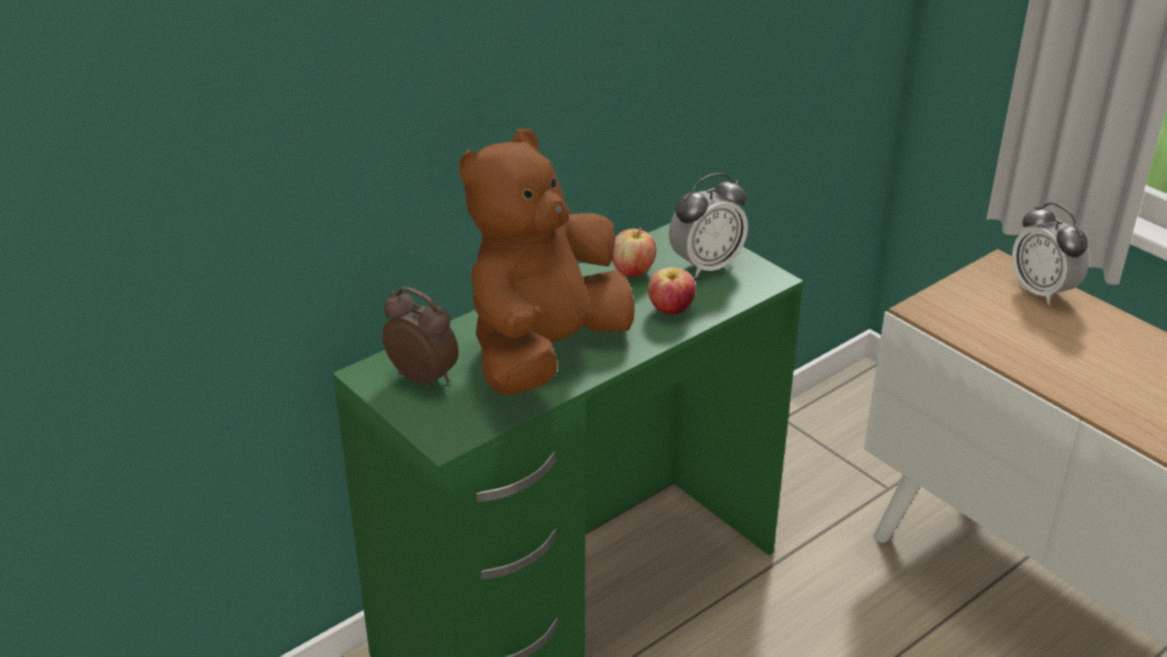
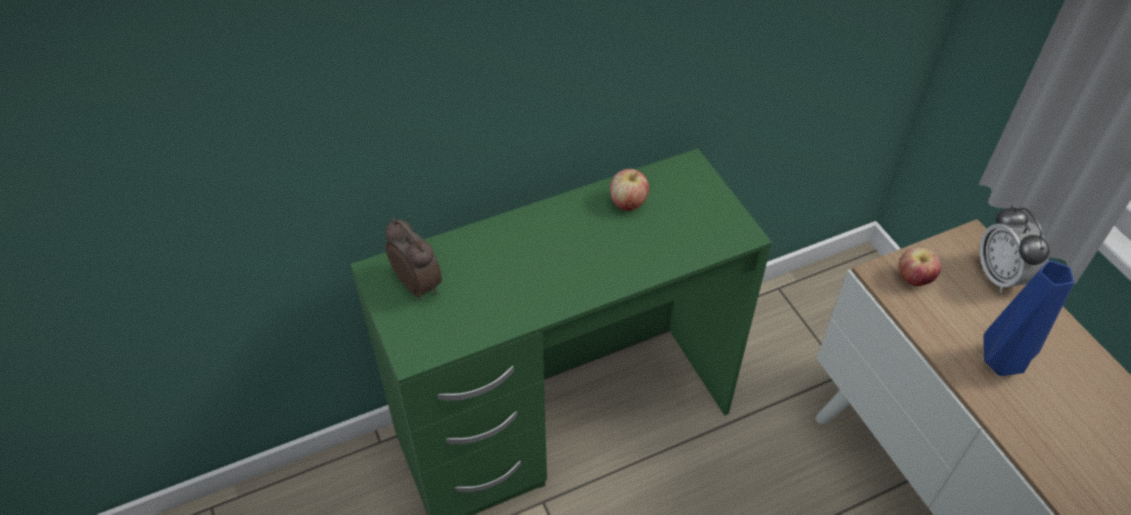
camera: 15 degrees right, 15 degrees up
brown plush toy [459,129,635,396] -> none
apple [648,267,696,315] -> apple moved to [899,247,941,286]
alarm clock [669,173,748,278] -> none
none -> blue vase [984,260,1074,376]

